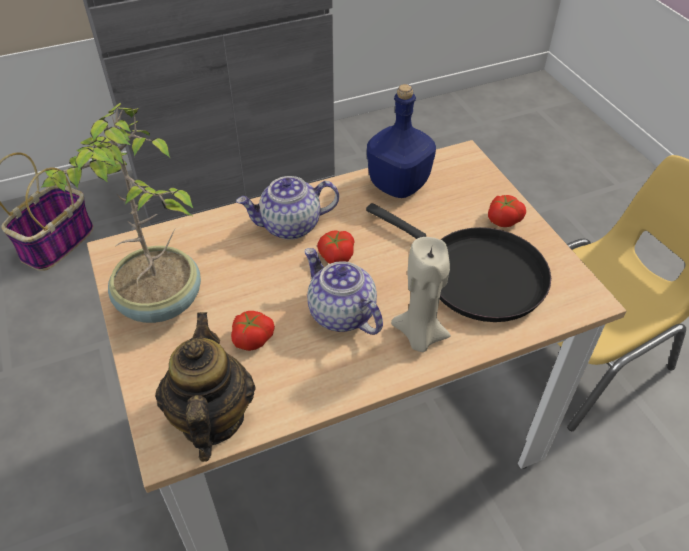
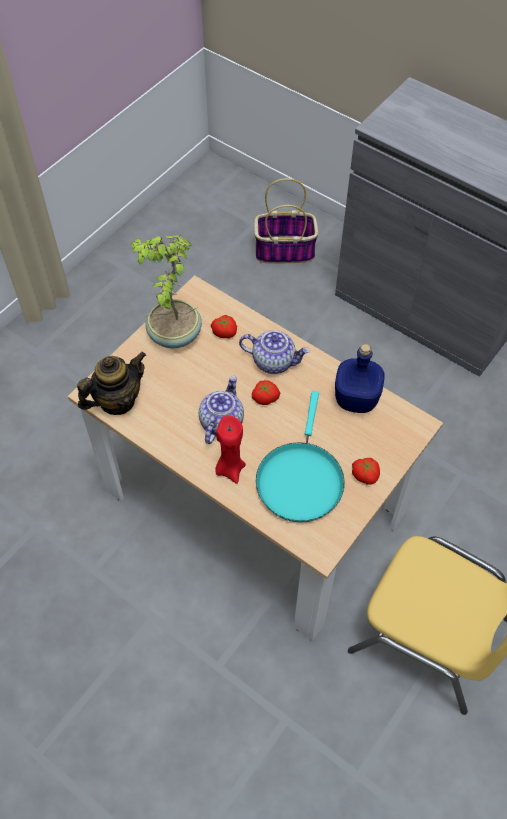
camera: 60 degrees right, 10 degrees up
tomato [231,311,275,351] -> tomato moved to [211,315,237,338]
teapot [236,176,339,240] -> teapot turned 150 degrees clockwise [239,330,310,374]
black frying pan [366,203,551,322] -> turquoise frying pan [256,391,345,522]
beige candle [391,237,451,352] -> red candle [215,416,246,484]

